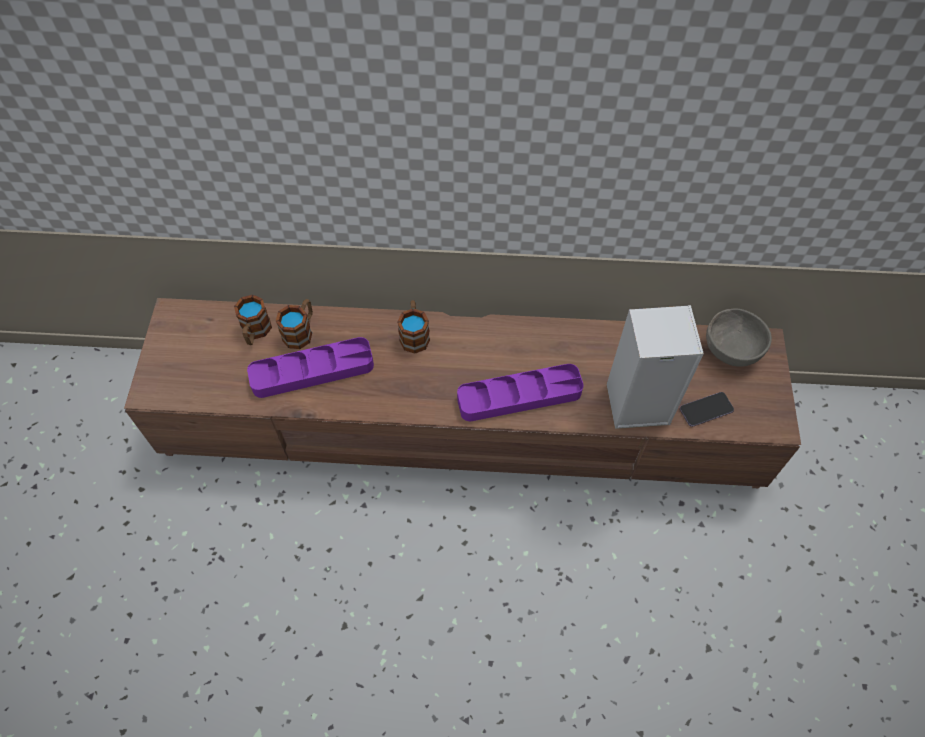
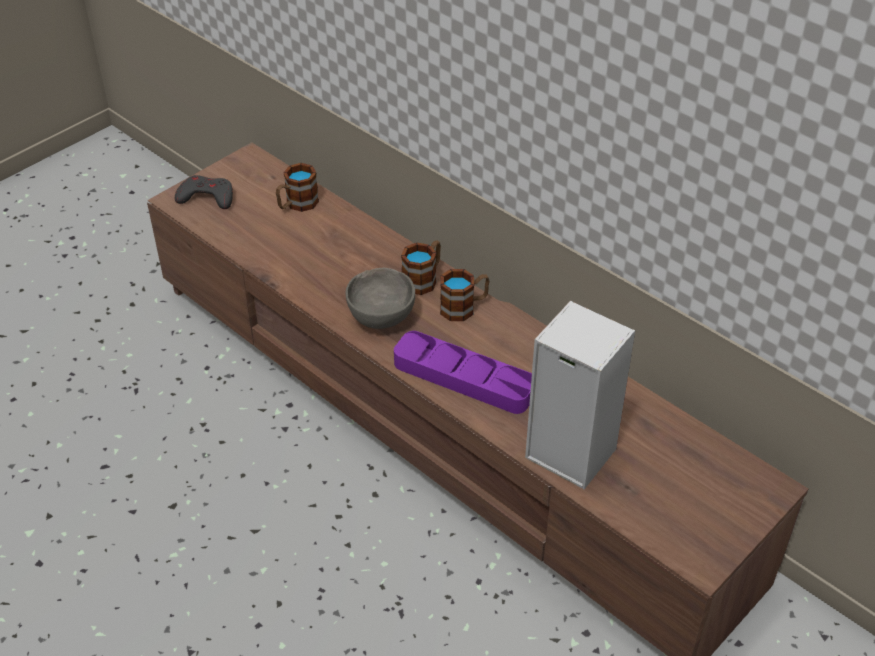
camera: 40 degrees right, 15 degrees down
purple tray [247,337,374,398] -> none
mug [276,299,313,349] -> mug moved to [440,269,489,321]
phone [680,392,734,427] -> none
grey bowl [706,309,772,367] -> grey bowl moved to [346,268,415,329]
none -> grey game controller [175,175,233,209]

